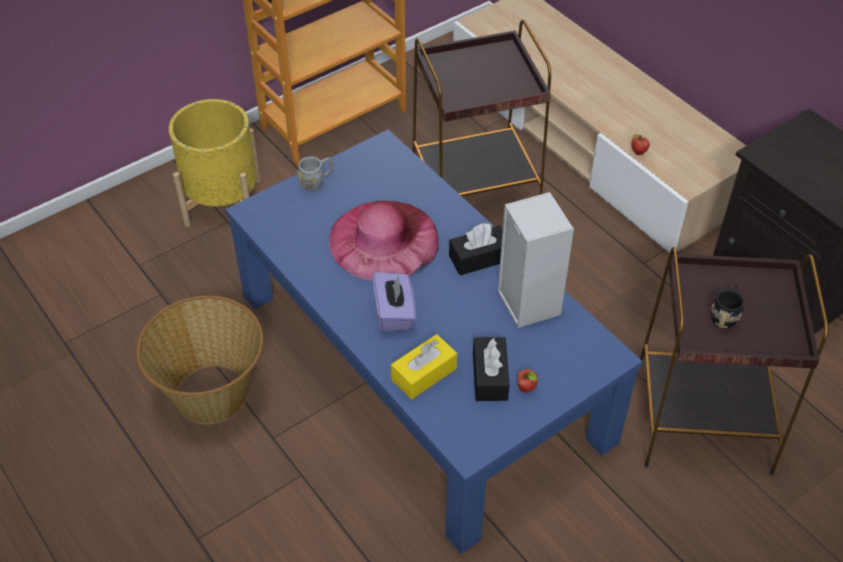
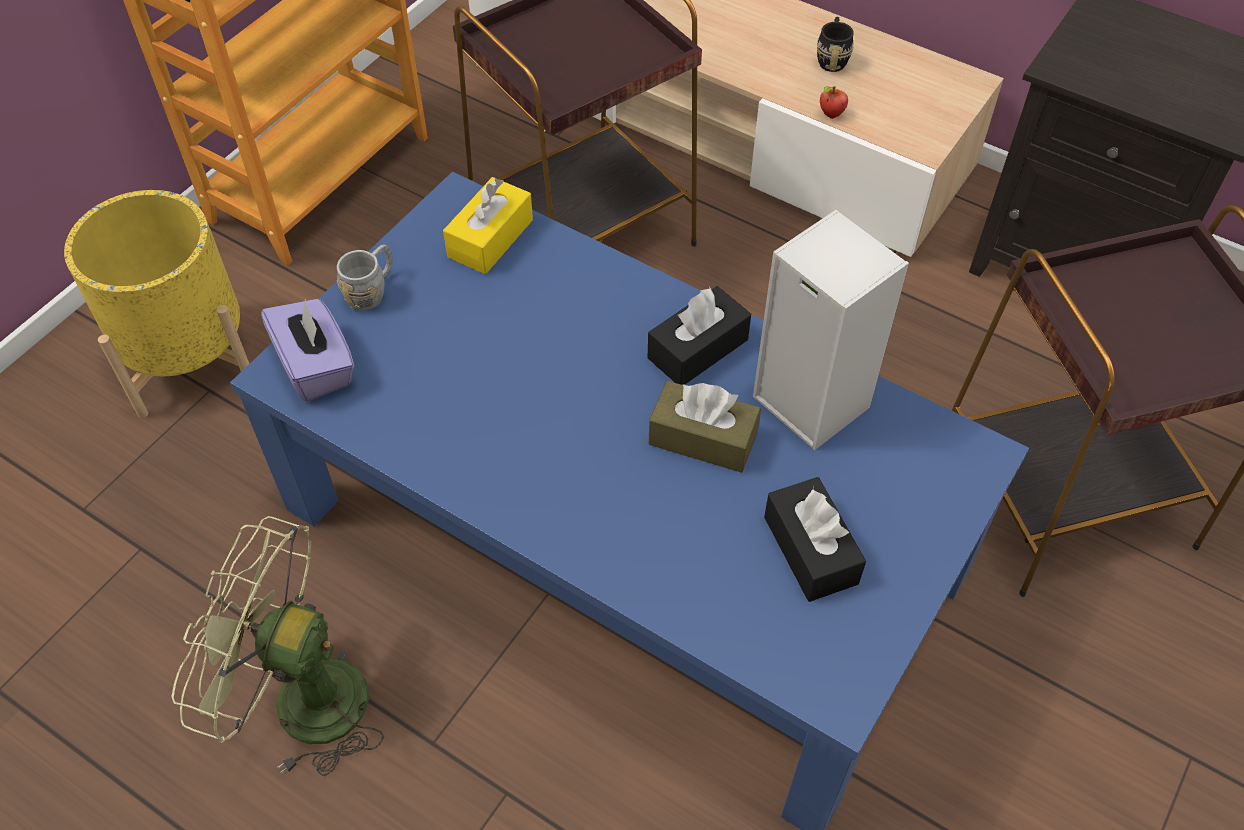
camera: 20 degrees left, 5 degrees up
basket [136,296,263,424] -> green fan [171,516,384,776]
pink hat [329,200,439,281] -> none
purple tissue box [372,272,416,332] -> purple tissue box moved to [261,299,354,401]
yellow tissue box [391,334,457,399] -> yellow tissue box moved to [443,177,533,274]
apple [517,369,538,392] -> none
black mug [711,285,744,329] -> black mug moved to [817,17,854,72]
none -> brown tissue box [649,381,761,473]

